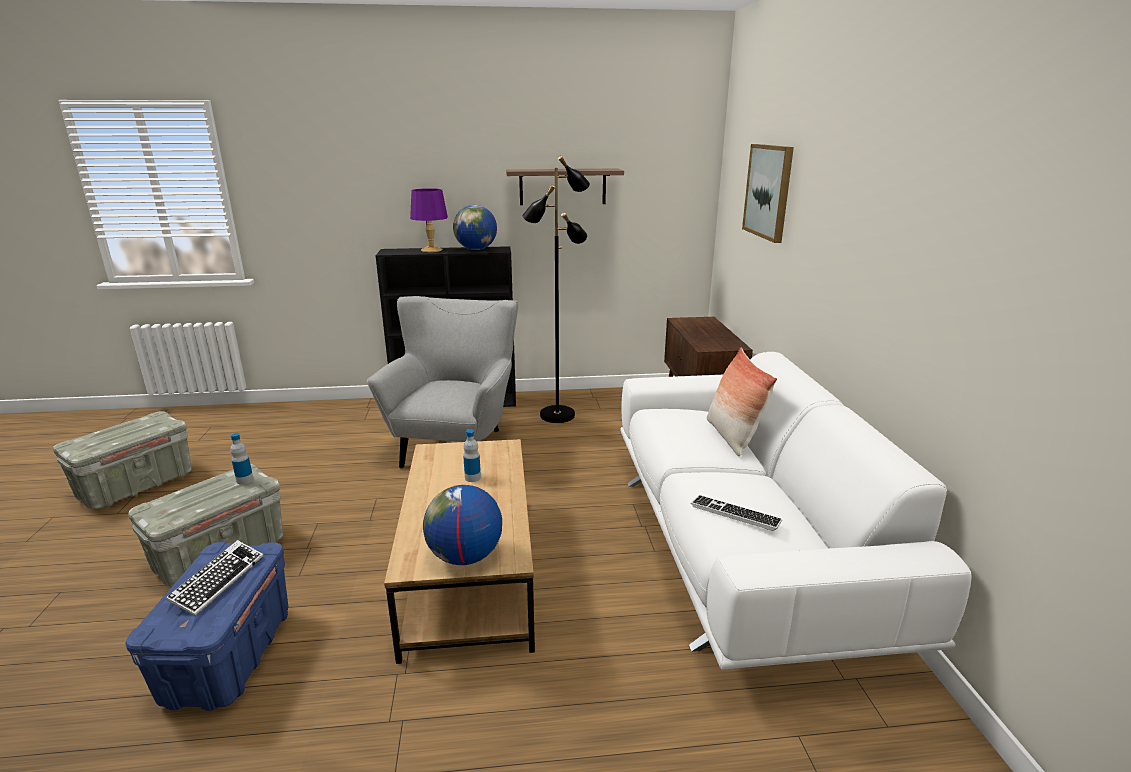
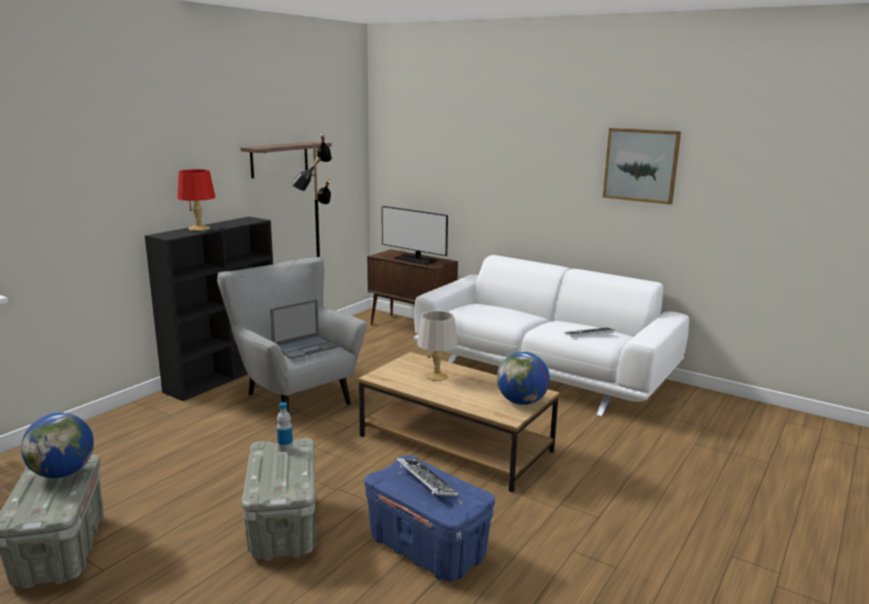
camera: 50 degrees left, 5 degrees down
purple table lamp [410,188,448,252] -> red table lamp [177,169,215,231]
globe [453,205,497,250] -> globe moved to [21,413,94,478]
bottle [463,429,481,482] -> grey table lamp [417,311,458,381]
pillow [707,348,777,456] -> none
picture [742,144,794,243] -> picture moved to [603,128,681,205]
none -> laptop [270,300,338,359]
none -> monitor [382,206,448,265]

